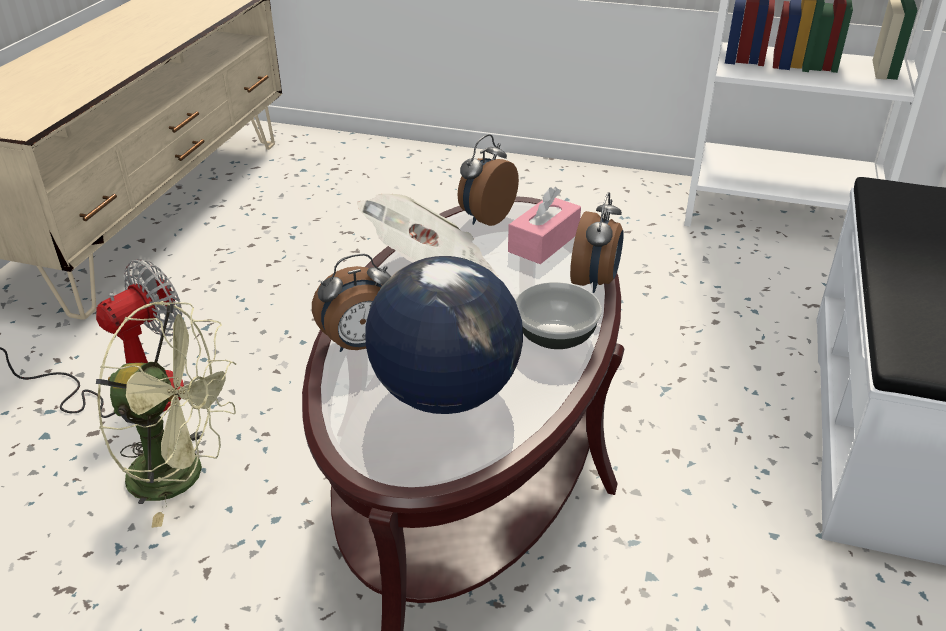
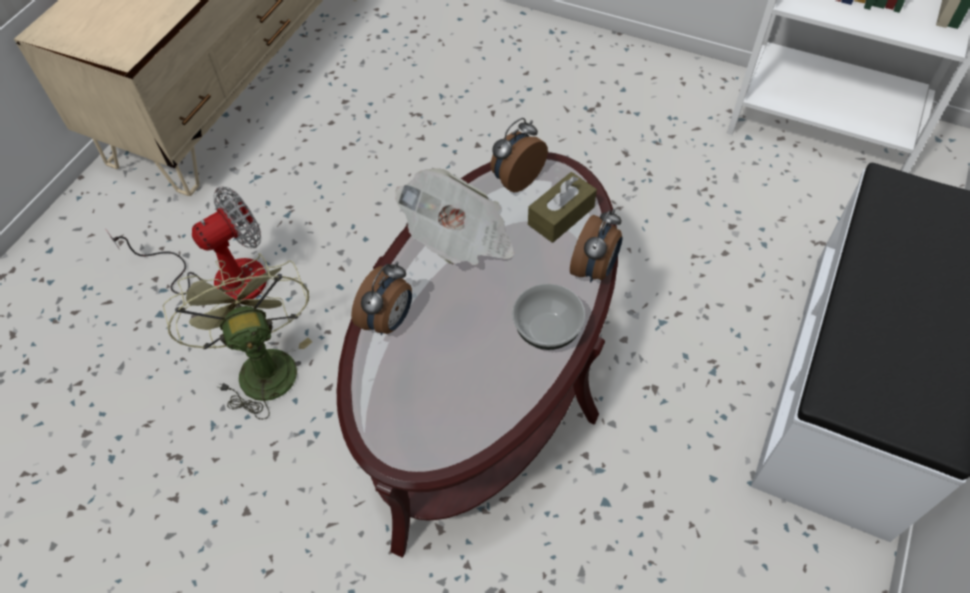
camera: 10 degrees right, 20 degrees up
green fan [96,301,236,528] -> green fan turned 135 degrees counterclockwise [163,253,312,420]
alarm clock [312,253,391,352] -> alarm clock turned 45 degrees counterclockwise [351,262,412,335]
globe [365,256,523,414] -> none
pink tissue box [508,187,581,264] -> brown tissue box [528,172,597,243]

